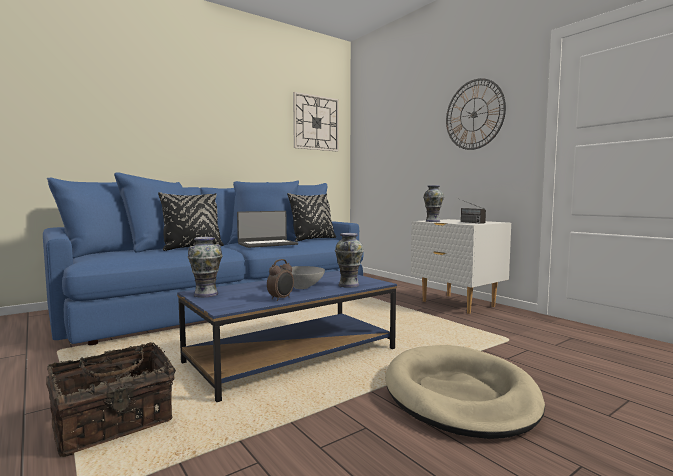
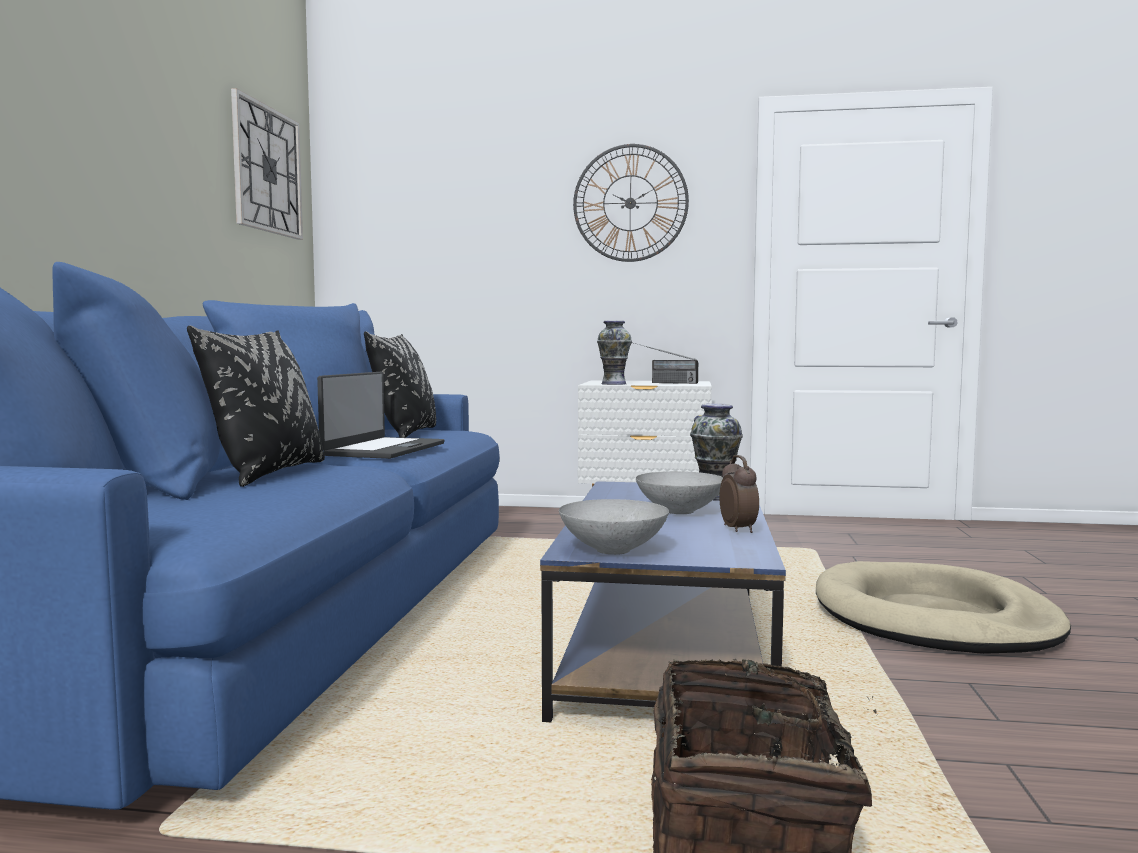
camera: 45 degrees left, 0 degrees up
vase [188,237,223,298] -> grey bowl [559,499,669,555]

